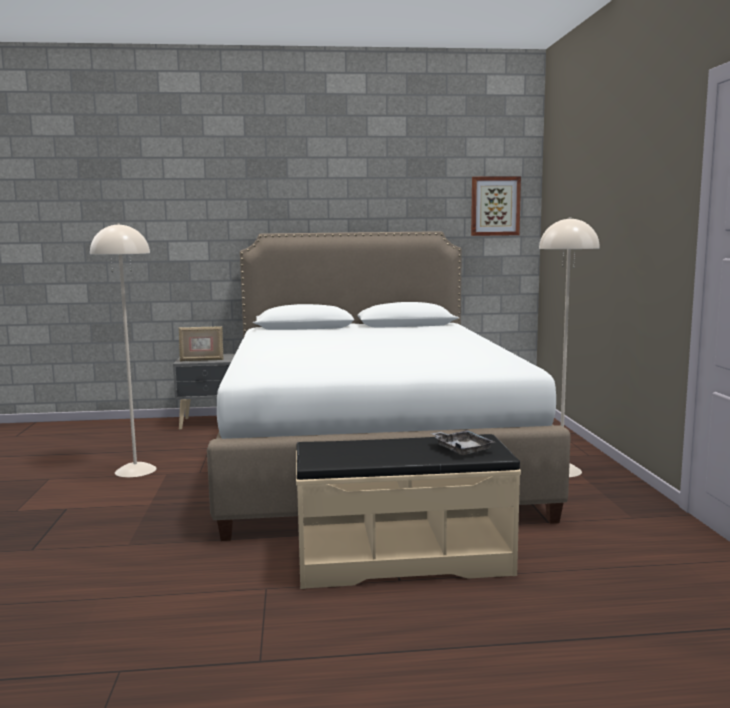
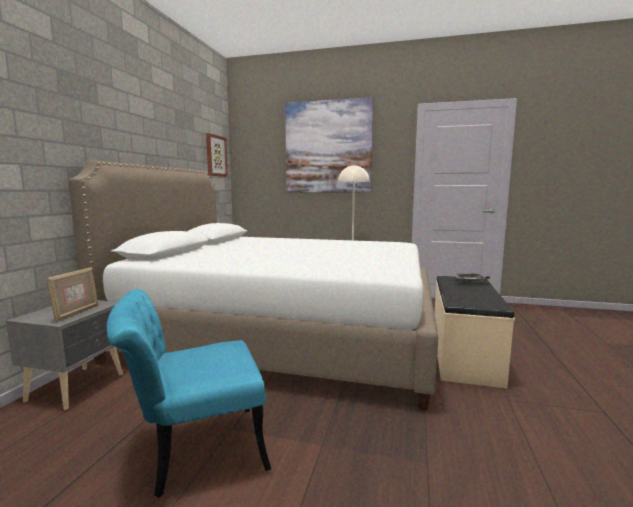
camera: 70 degrees left, 0 degrees up
beige floor lamp [90,223,157,477] -> turquoise chair [107,289,271,498]
none -> picture [285,97,373,192]

